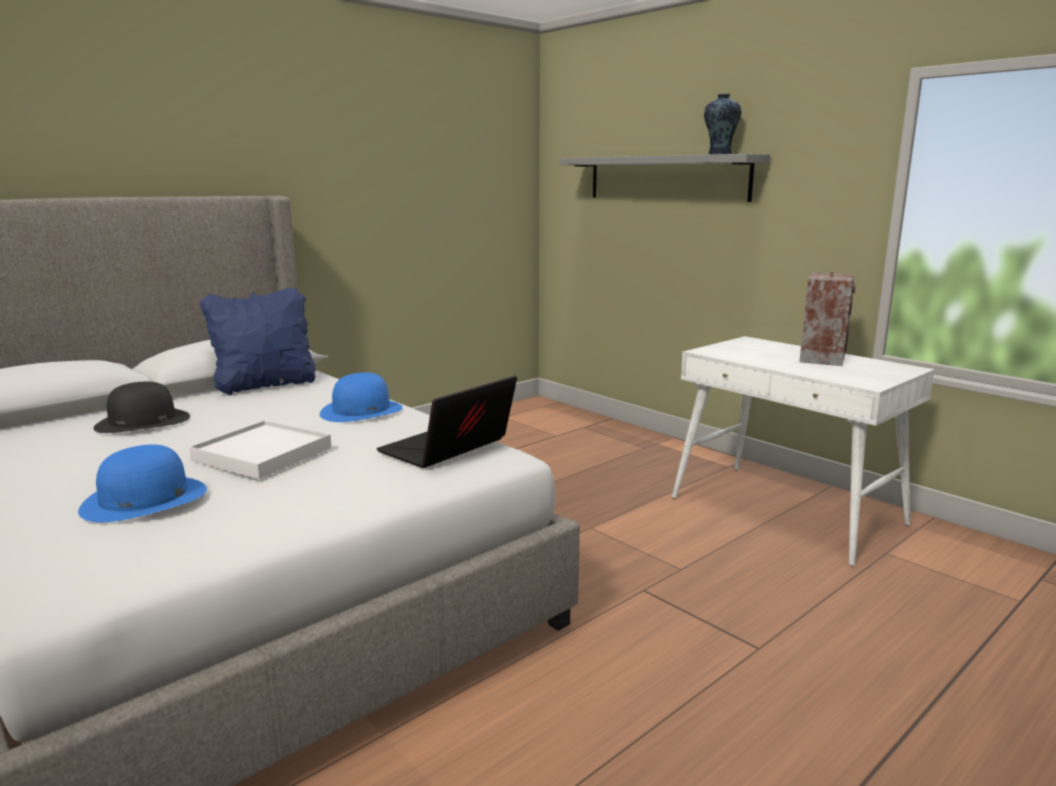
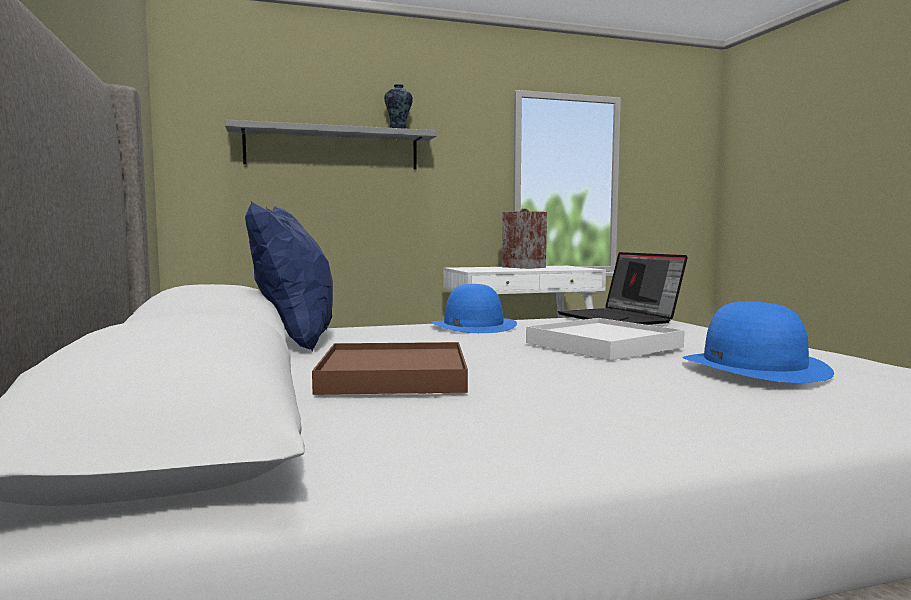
camera: 65 degrees left, 10 degrees down
black hat [93,382,190,433] -> brown tray [312,342,468,395]

